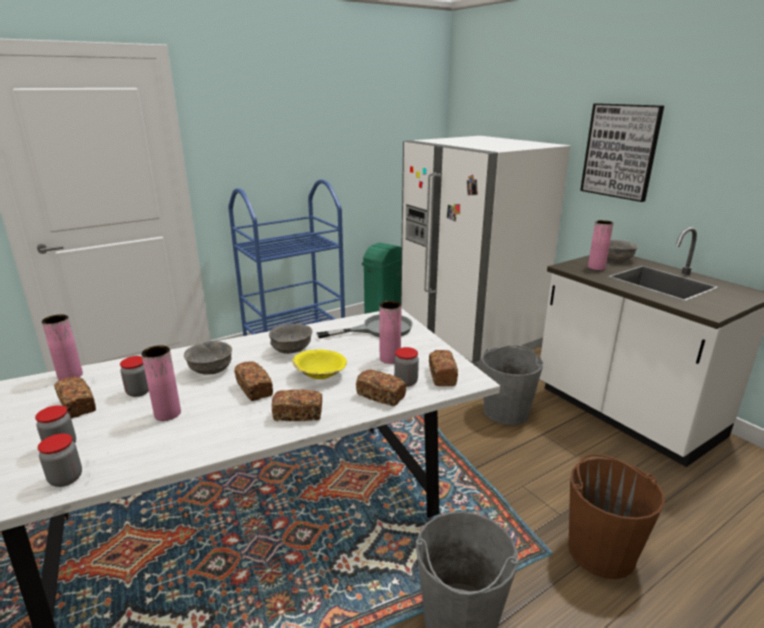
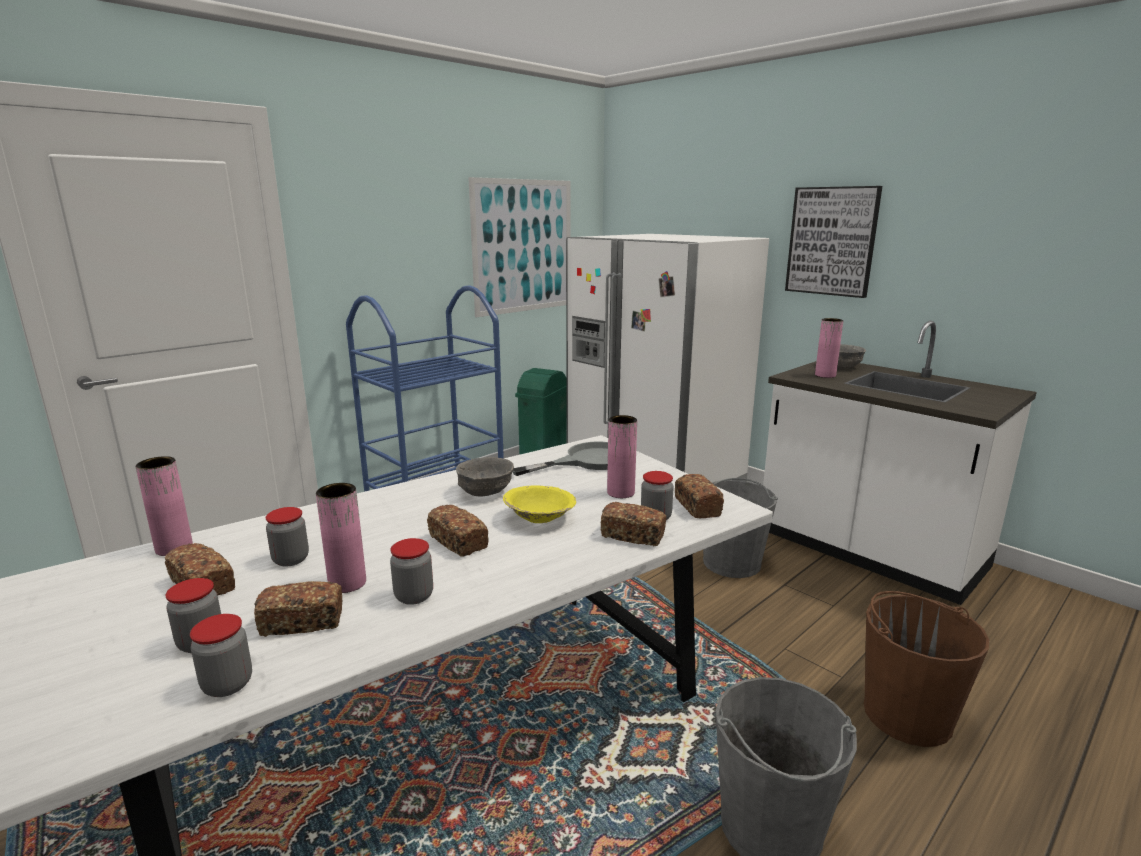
camera: 10 degrees left, 5 degrees down
grey bowl [184,341,232,375] -> none
bread [272,389,322,421] -> bread moved to [254,581,342,637]
none -> jar [390,538,433,605]
none -> picture [468,177,570,317]

